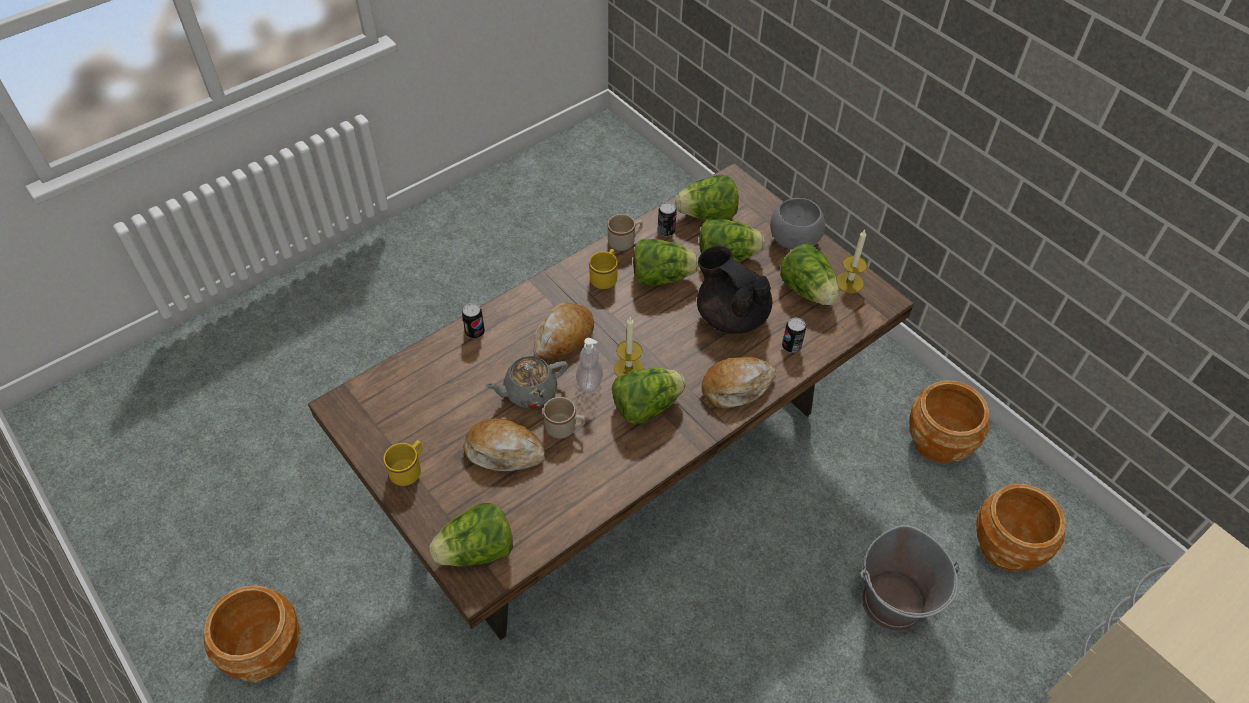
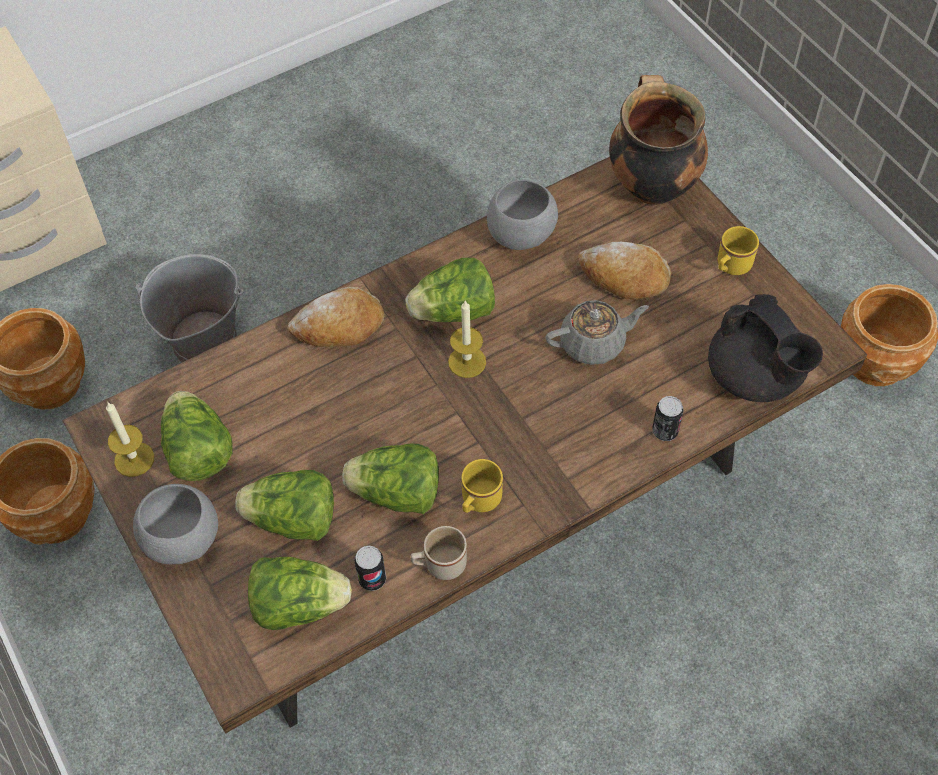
camera: 170 degrees left, 5 degrees up
lettuce [429,503,513,566] -> cooking pot [609,75,708,205]
bread [534,303,594,359] -> none
beige mug [543,397,586,439] -> none
soap dispenser [576,338,603,393] -> none
black teapot [697,246,772,334] -> black teapot moved to [708,294,823,402]
can [782,317,806,353] -> none
none -> grey bowl [487,180,558,250]

